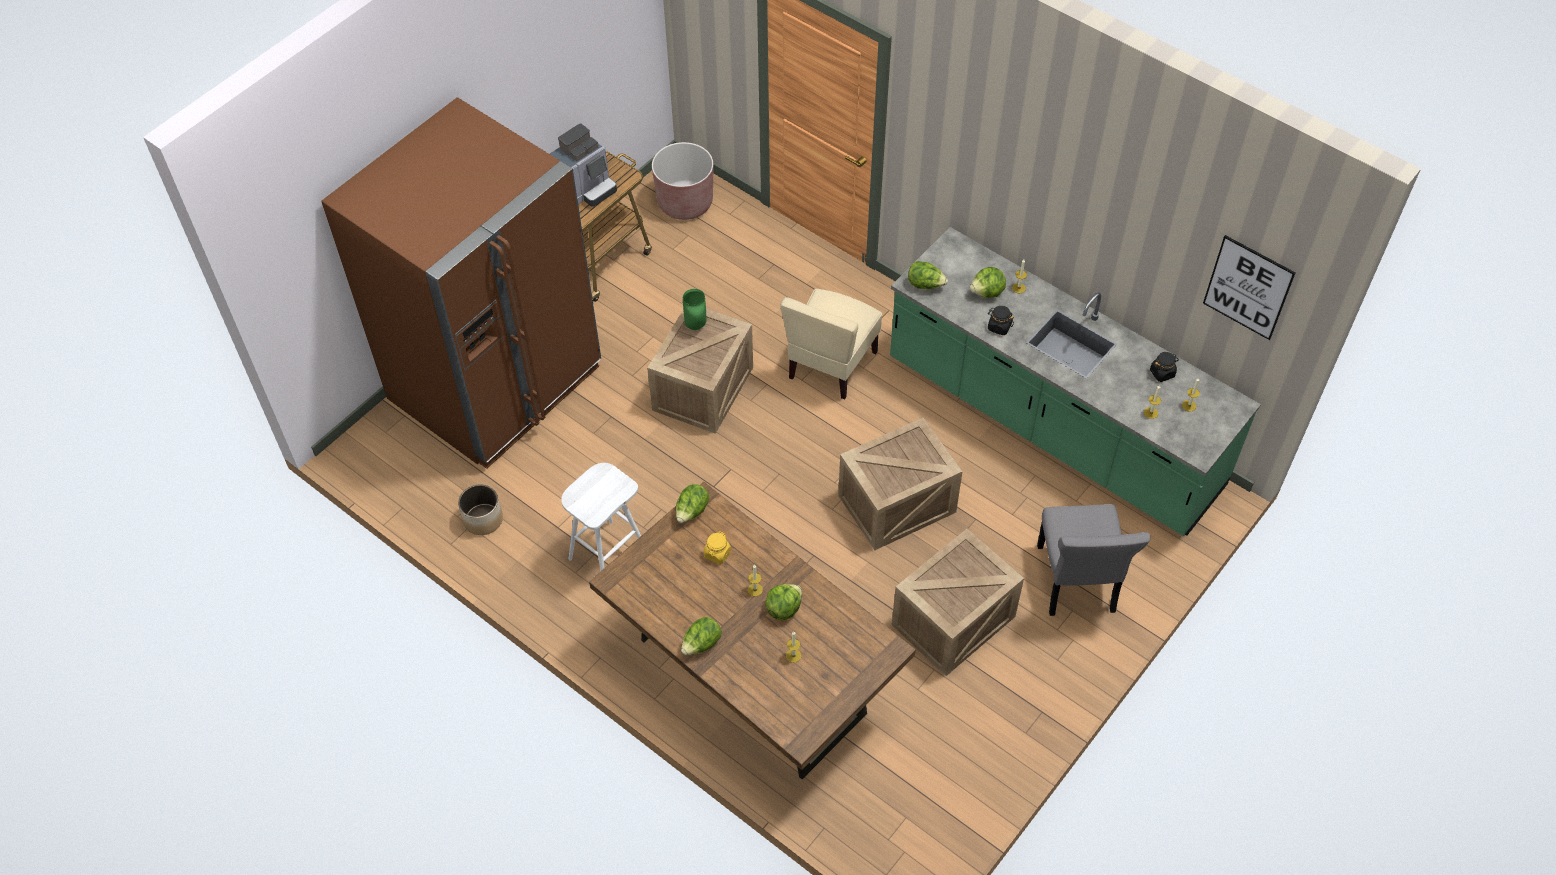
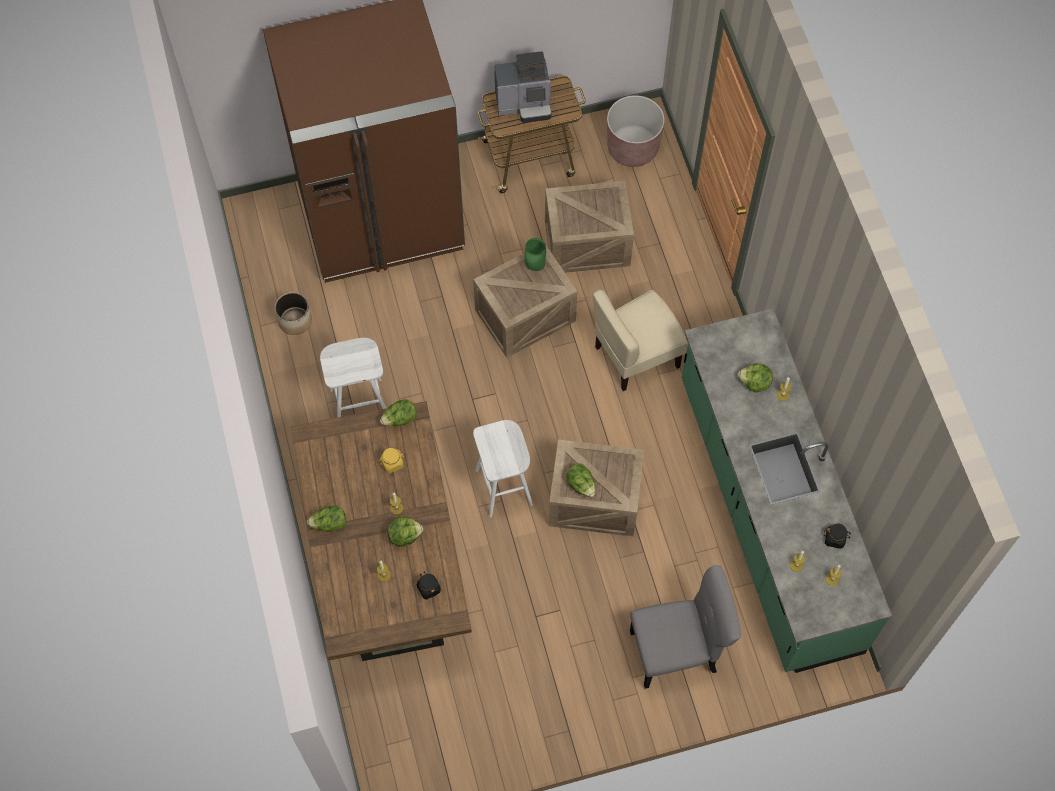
camera: 35 degrees right, 10 degrees up
crate [892,528,1024,676] -> crate moved to [545,181,634,273]
lettuce [908,261,948,289] -> lettuce moved to [566,463,595,497]
black jar [988,306,1014,335] -> black jar moved to [417,572,441,600]
grey chair [1037,504,1150,616] -> grey chair turned 135 degrees counterclockwise [630,565,741,689]
picture [1203,235,1296,340] -> none
none -> white stool [473,420,533,517]

